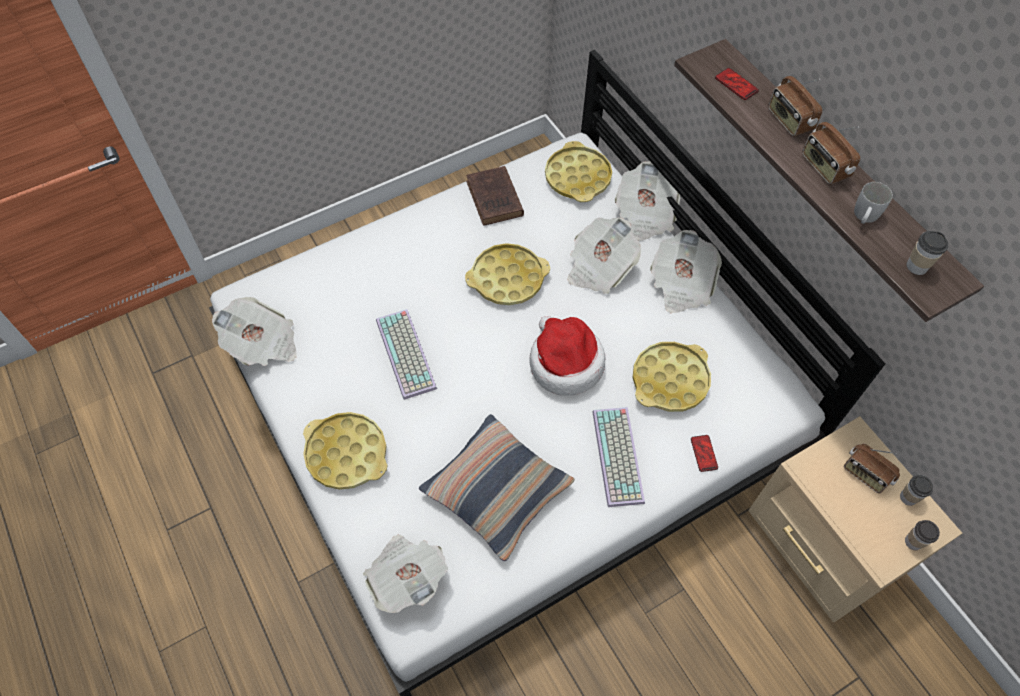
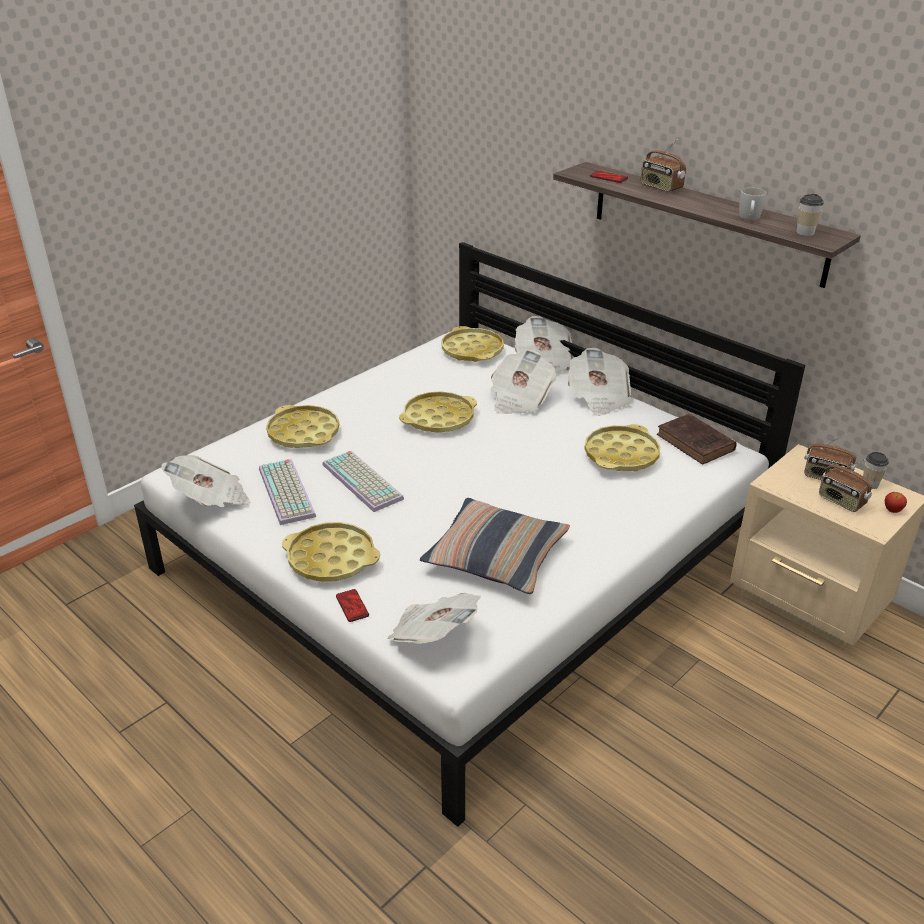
camera: 15 degrees left, 25 degrees down
brown book [466,166,524,226] -> brown book moved to [657,414,737,465]
hat [529,316,606,396] -> none
keyboard [592,407,645,507] -> keyboard moved to [259,459,316,525]
phone [691,435,718,472] -> phone moved to [336,589,369,622]
radio [802,122,860,185] -> radio moved to [819,460,872,512]
cup [905,520,940,550] -> apple [885,492,907,513]
none -> yellow tray [266,405,339,448]

